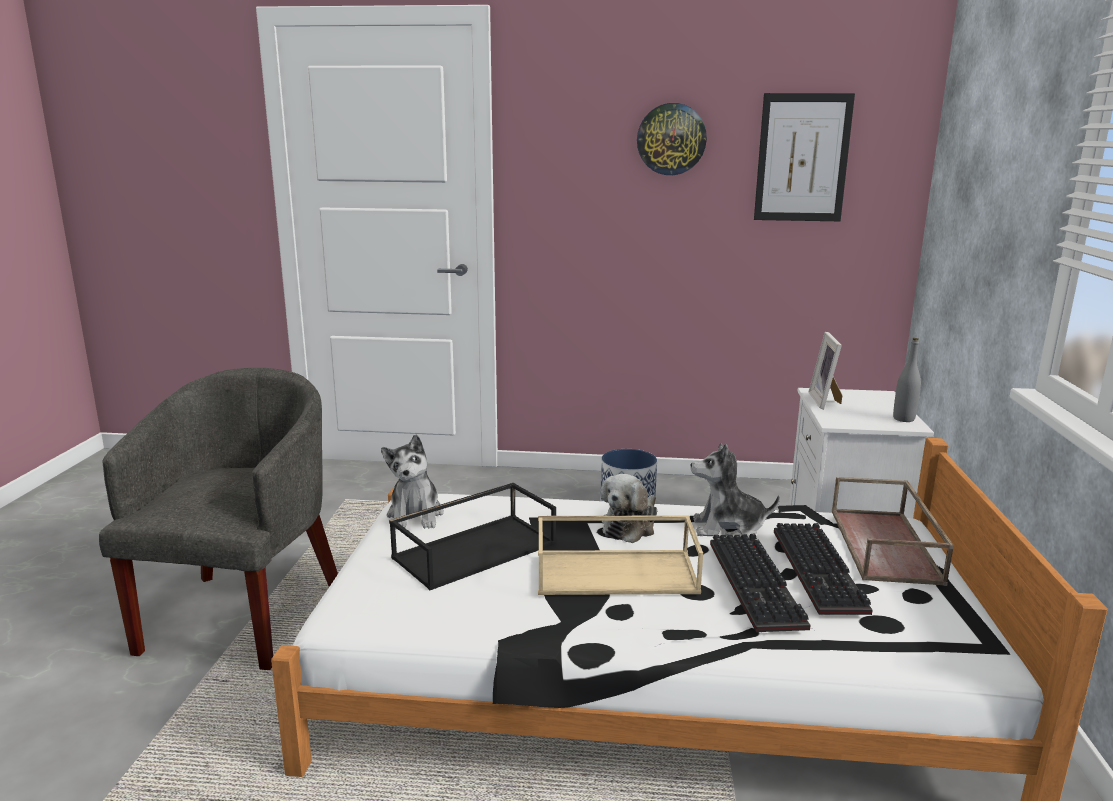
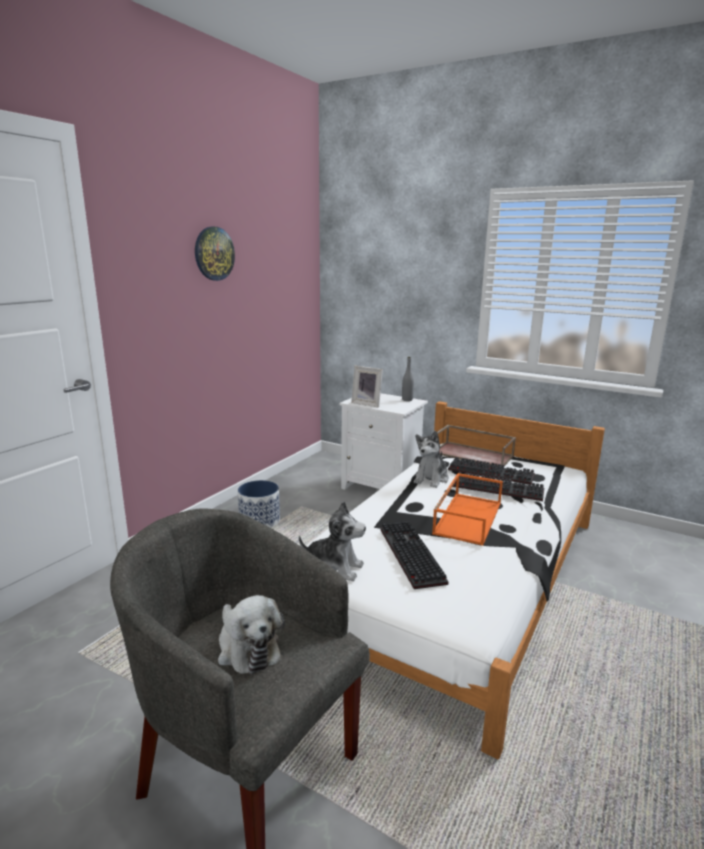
camera: 65 degrees left, 0 degrees up
black tray [389,483,556,590] -> keyboard [381,521,449,589]
beige tray [538,515,703,595] -> orange tray [432,473,503,546]
plush toy [601,474,657,543] -> plush toy moved to [218,595,285,675]
picture [754,93,855,221] -> none

